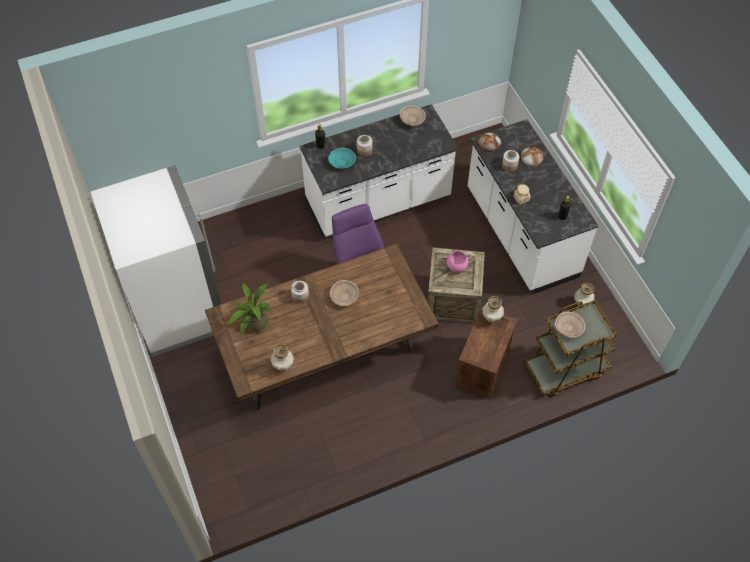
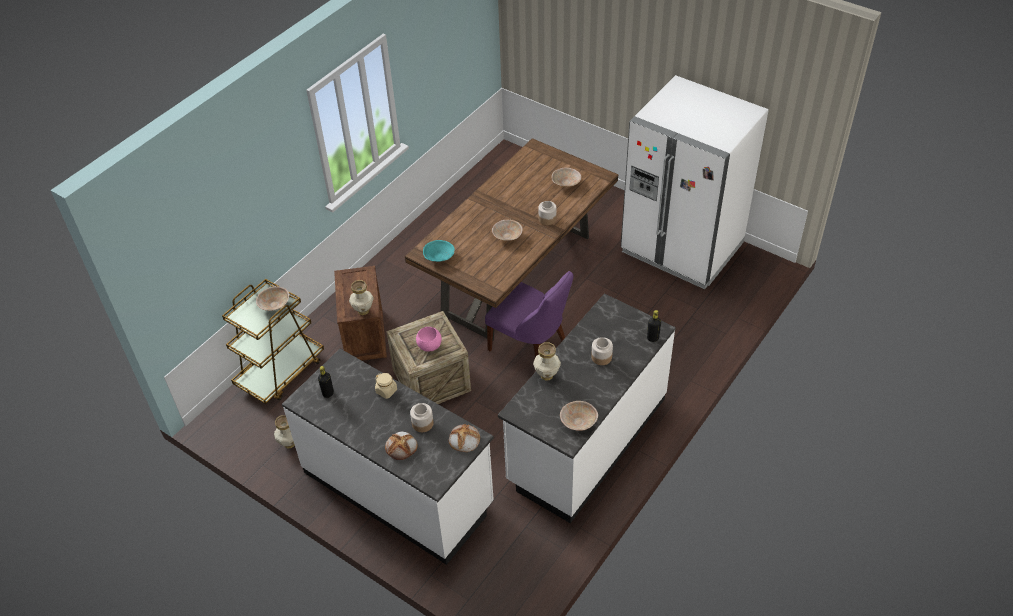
camera: 150 degrees right, 10 degrees down
potted plant [228,283,273,335] -> beige bowl [552,167,582,187]
vase [271,344,294,372] -> vase moved to [533,343,561,380]
turquoise bowl [328,148,356,169] -> turquoise bowl moved to [423,240,455,262]

